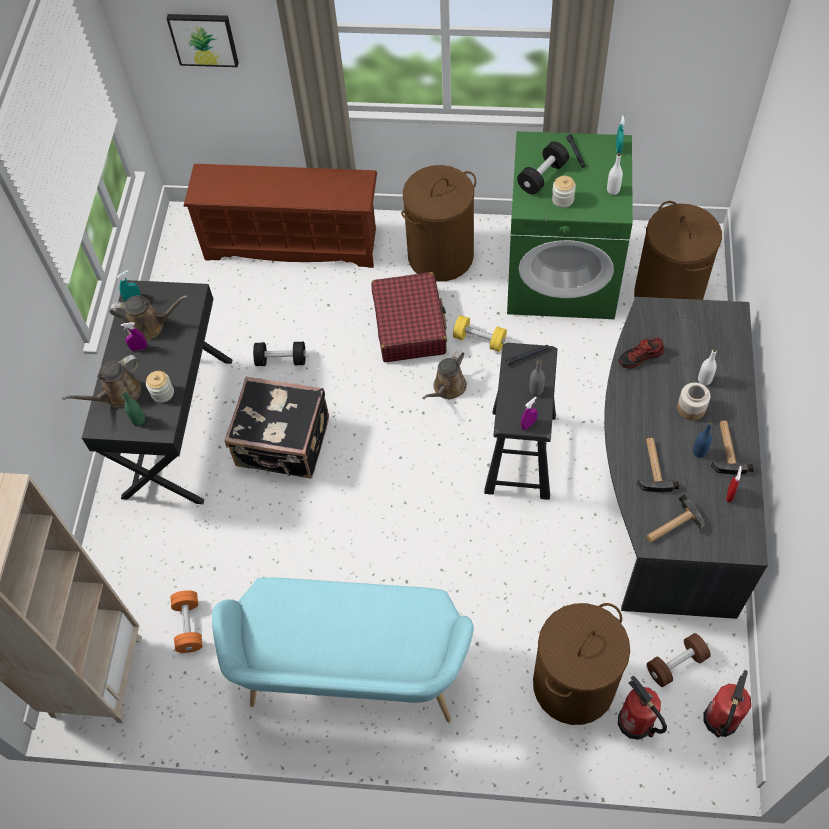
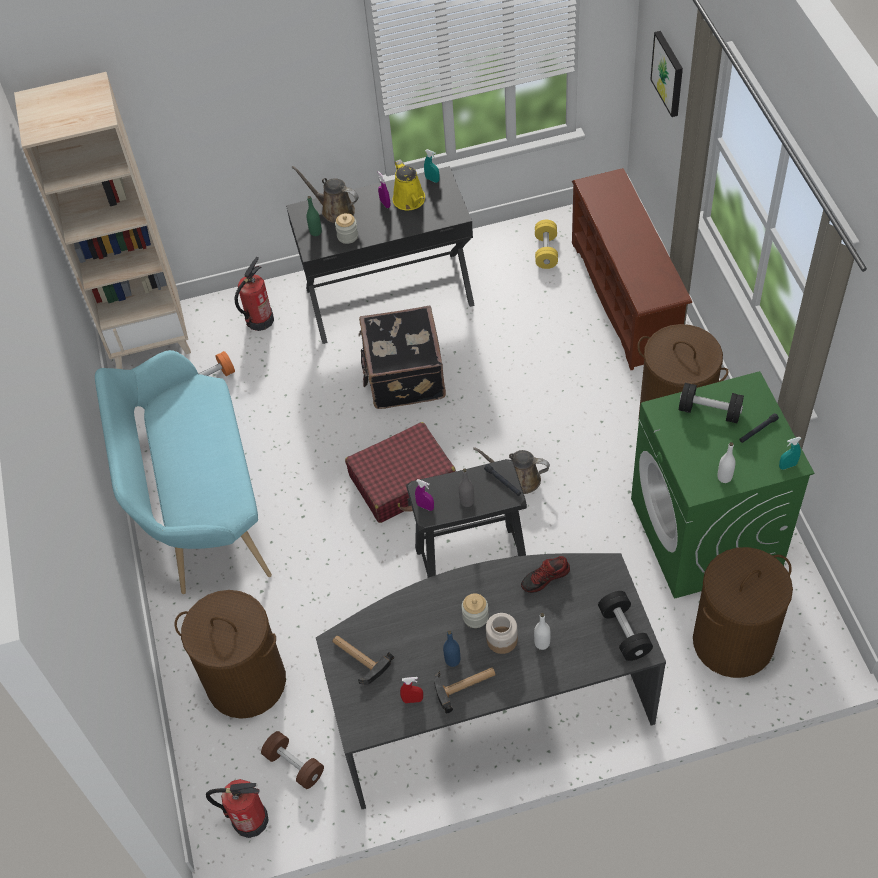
camera: 70 degrees right, 5 degrees down
brown watering can [110,295,187,341] -> yellow watering can [393,159,425,211]
black dumbbell [253,342,306,366] -> black dumbbell moved to [598,591,653,661]
red suitcase [371,272,447,362] -> red suitcase moved to [345,422,456,523]
yellow dumbbell [453,315,507,352] -> yellow dumbbell moved to [535,220,558,269]
jar [552,176,576,208] -> jar moved to [462,593,489,628]
shoe [618,337,664,368] -> shoe turned 75 degrees counterclockwise [521,556,570,593]
fire extinguisher [618,675,667,740] -> fire extinguisher moved to [234,257,274,331]
hammer [637,437,679,492] -> none

